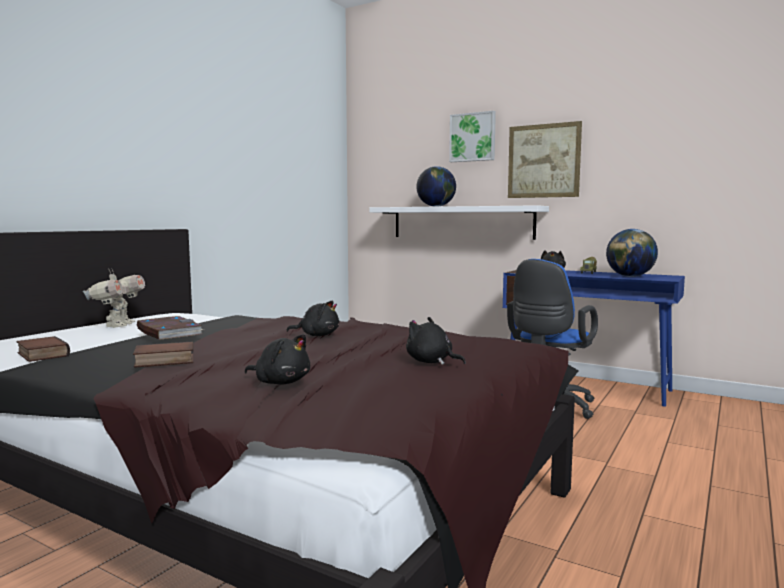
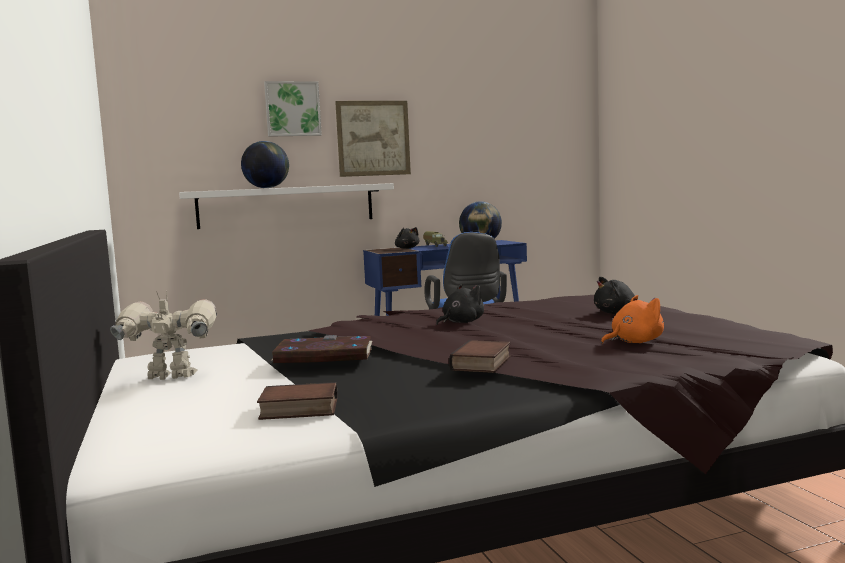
camera: 50 degrees left, 0 degrees up
toy robot [83,270,145,328] -> toy robot turned 45 degrees counterclockwise [110,291,217,380]
black plush toy [244,334,310,385] -> orange plush toy [601,295,664,344]

